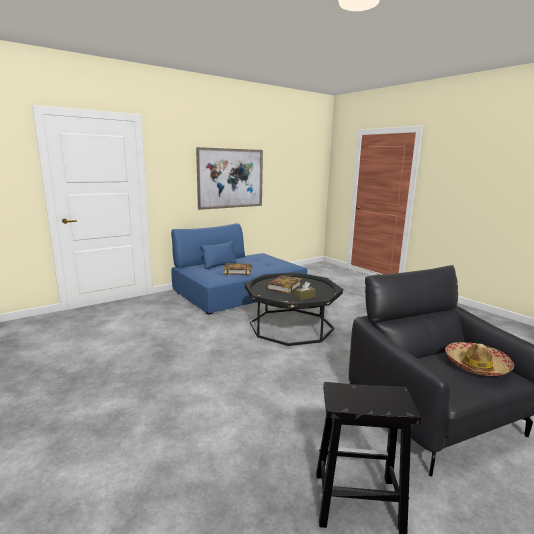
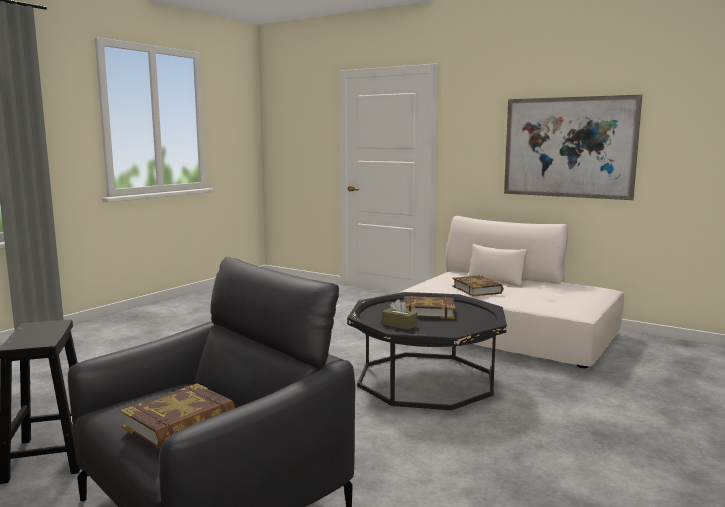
camera: 70 degrees right, 5 degrees down
blue sofa [171,223,307,314] -> beige sofa [399,216,624,368]
hat [445,342,514,376] -> book [121,384,235,449]

